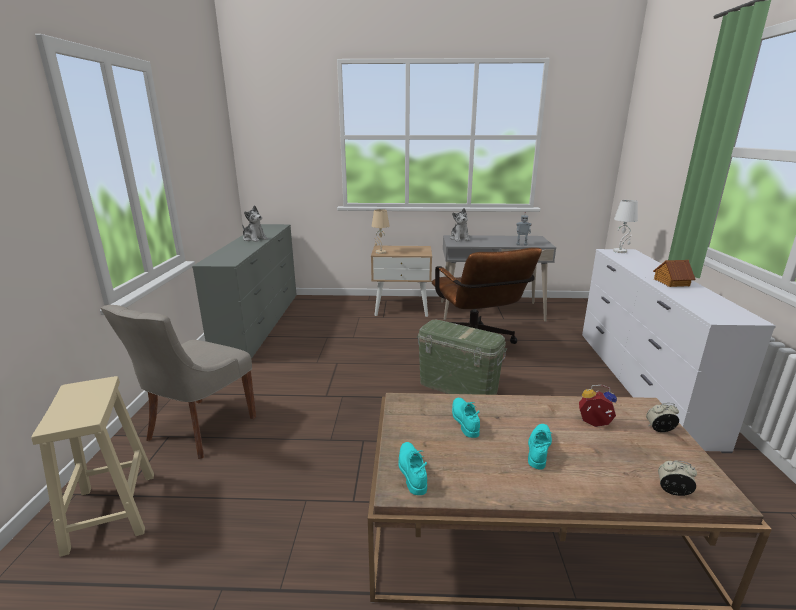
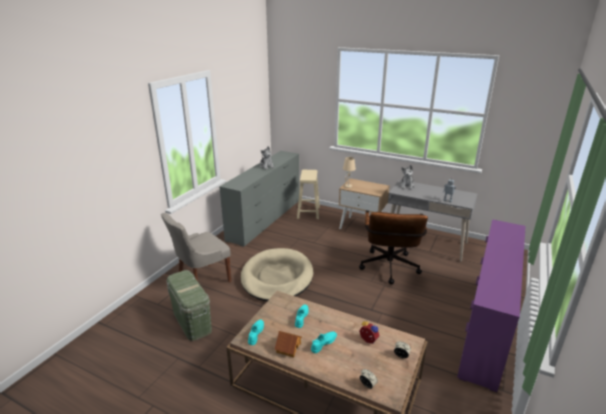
camera: 25 degrees right, 5 degrees up
beige stool [31,376,154,557] -> beige stool moved to [297,170,320,219]
green storage box [417,320,507,395] -> green storage box moved to [166,270,212,341]
white dresser [582,249,776,453] -> purple dresser [457,219,526,392]
white table lamp [613,200,638,253] -> none
toy house [653,260,696,287] -> toy house moved to [274,331,302,357]
none -> beige dog bed [241,248,313,301]

